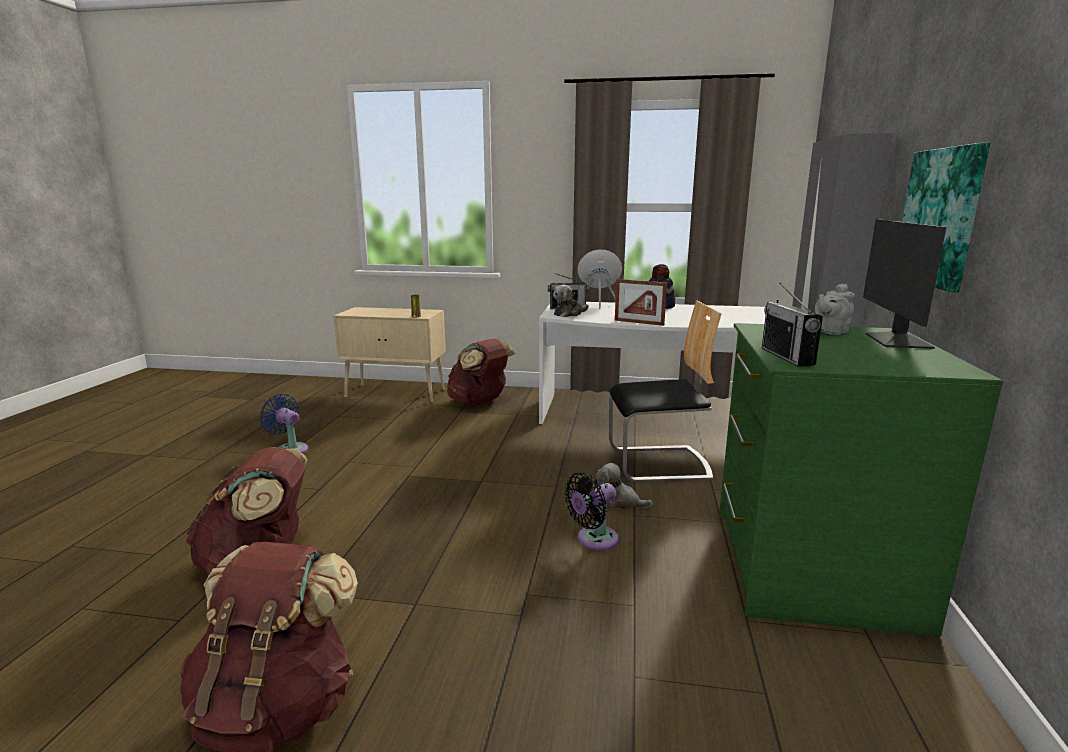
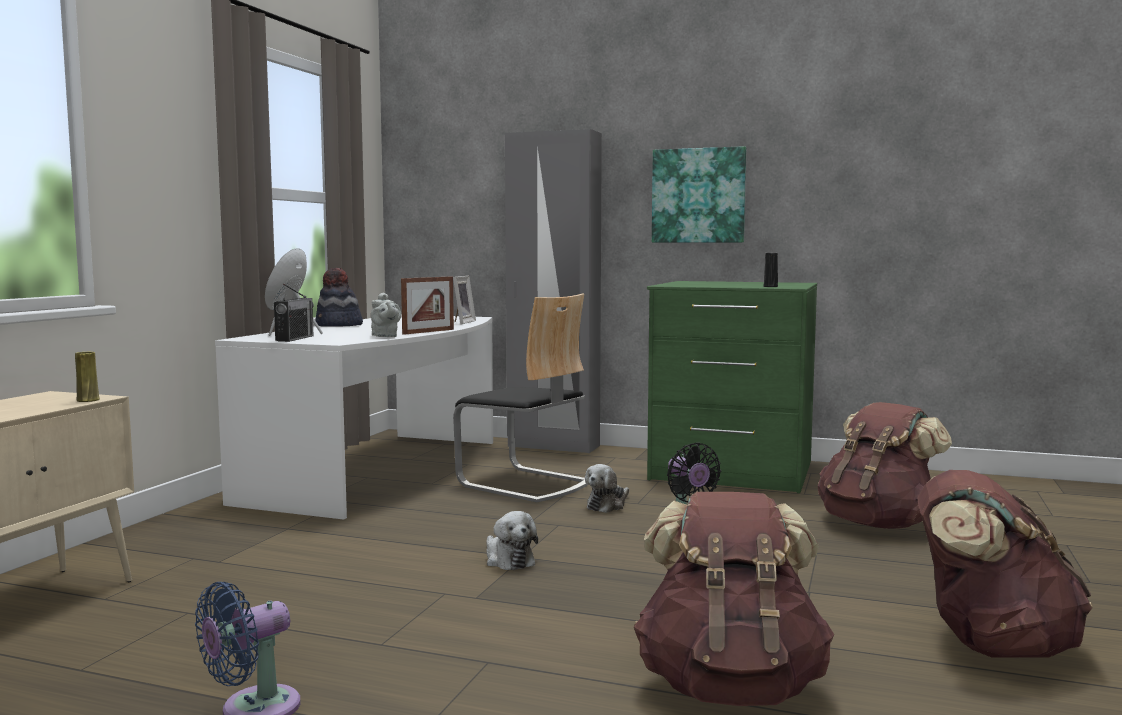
camera: 80 degrees left, 10 degrees down
brown backpack [447,339,515,405] -> brown backpack moved to [818,402,952,529]
plush toy [553,285,588,317] -> plush toy moved to [486,511,538,570]
chair [609,300,722,482] -> chair turned 120 degrees clockwise [453,293,588,502]
radio [762,283,823,367] -> black vase [763,253,778,287]
grey teapot [815,284,855,335] -> grey teapot moved to [371,293,401,337]
monitor [863,219,946,349] -> none
none -> picture frame [453,276,476,324]

